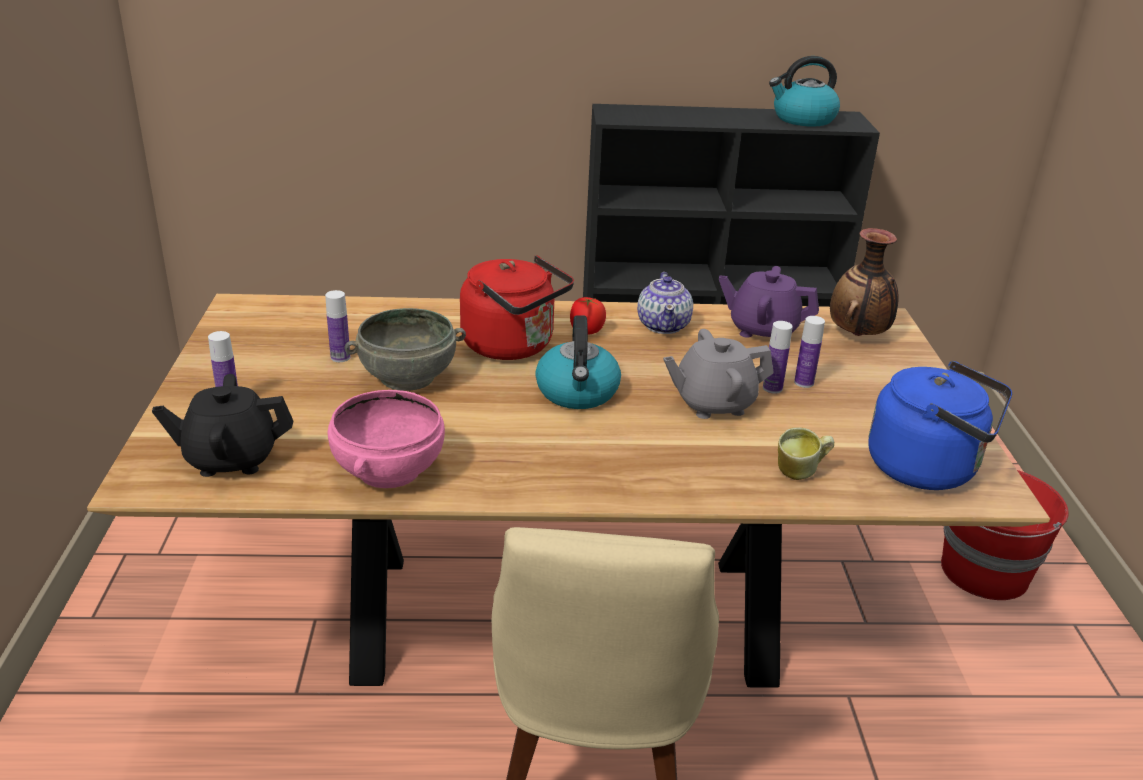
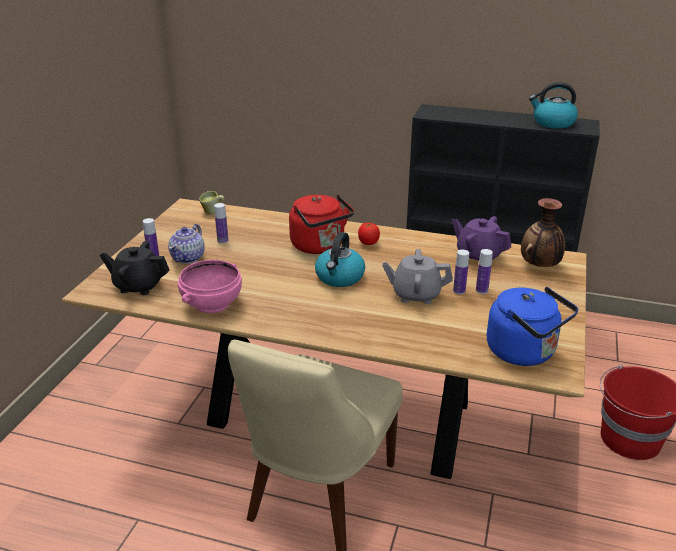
camera: 20 degrees right, 0 degrees up
grey bowl [344,308,466,391] -> none
teapot [637,272,693,334] -> teapot moved to [168,224,205,264]
mug [778,427,834,480] -> mug moved to [199,191,224,214]

